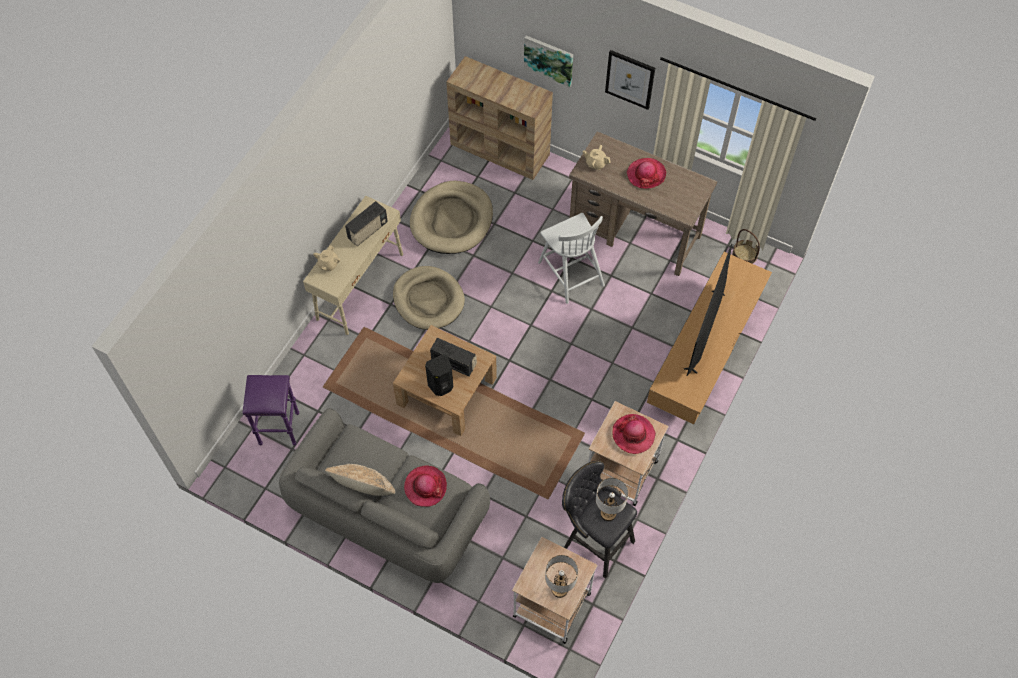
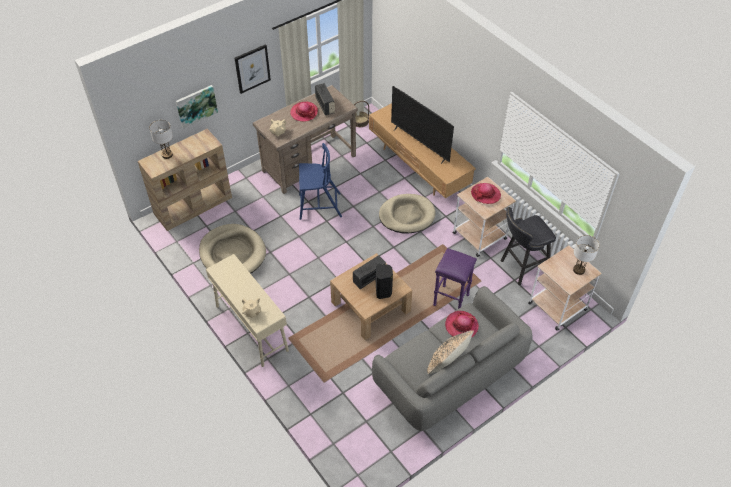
camera: 65 degrees left, 10 degrees down
purple stool [243,375,299,445] -> purple stool moved to [433,248,477,309]
radio [345,201,388,246] -> radio moved to [315,83,335,115]
beige dog bed [393,266,465,330] -> beige dog bed moved to [379,194,436,234]
white chair [538,213,605,304] -> blue chair [299,143,342,220]
table lamp [596,478,628,521] -> table lamp moved to [149,120,173,159]

